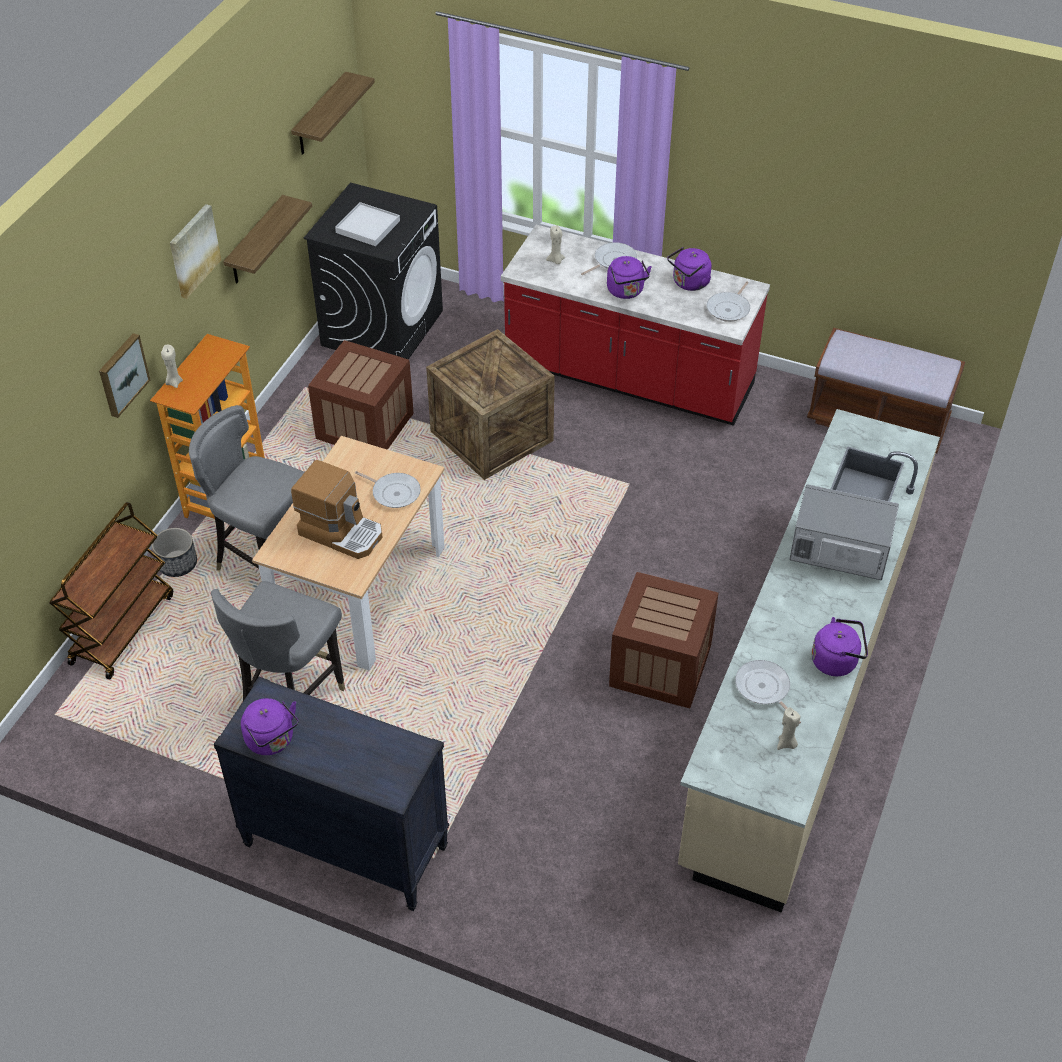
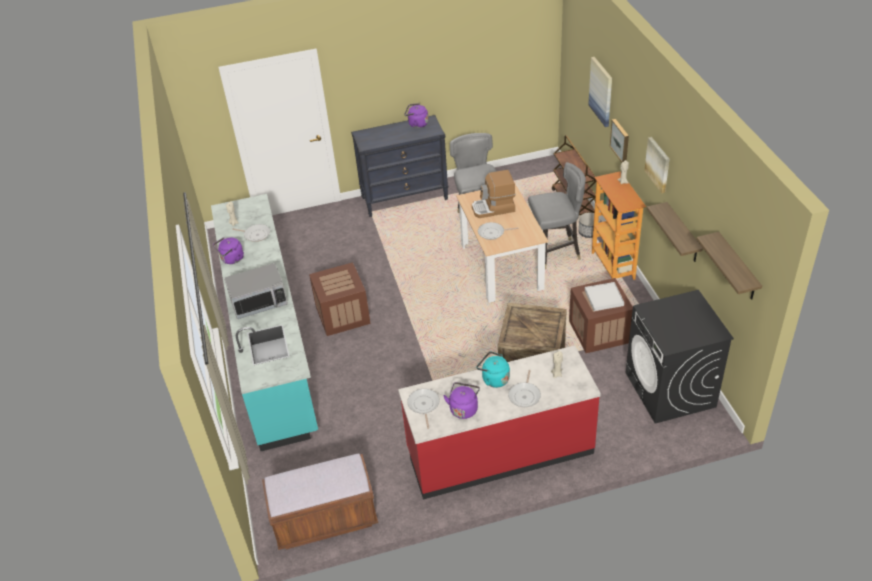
camera: 145 degrees right, 5 degrees down
white tray [335,202,400,246] -> white tray moved to [585,282,624,311]
purple kettle [607,256,652,299] -> turquoise kettle [477,352,510,388]
beige counter [678,409,940,913] -> turquoise counter [211,194,318,451]
none -> picture [588,57,612,127]

